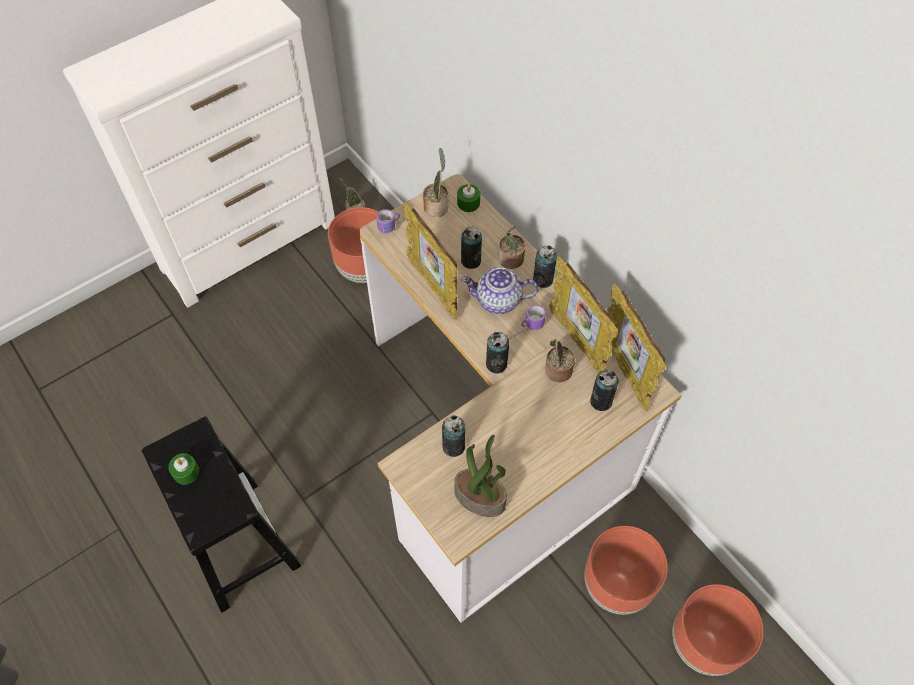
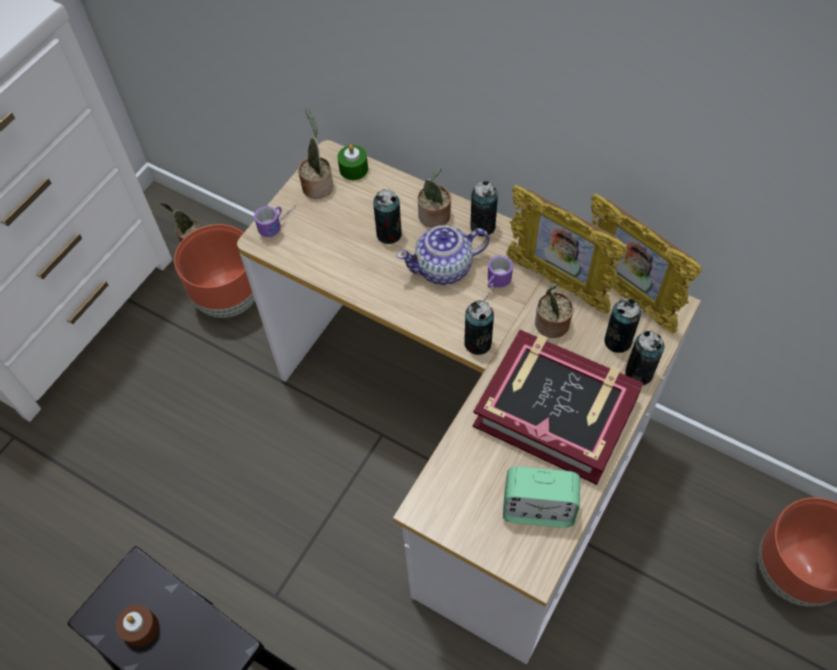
camera: 20 degrees left, 0 degrees up
green candle [168,453,199,484] -> brown candle [116,604,159,647]
picture frame [403,203,458,320] -> none
can [442,415,465,457] -> can moved to [625,331,664,385]
potted plant [454,435,507,517] -> alarm clock [503,466,580,528]
brown planter [584,526,668,615] -> none
none -> book [473,330,643,485]

